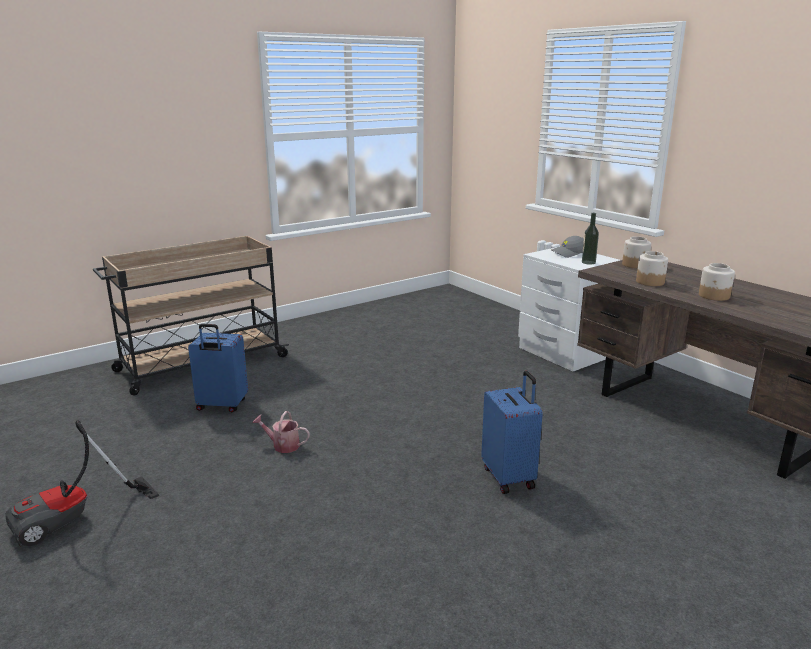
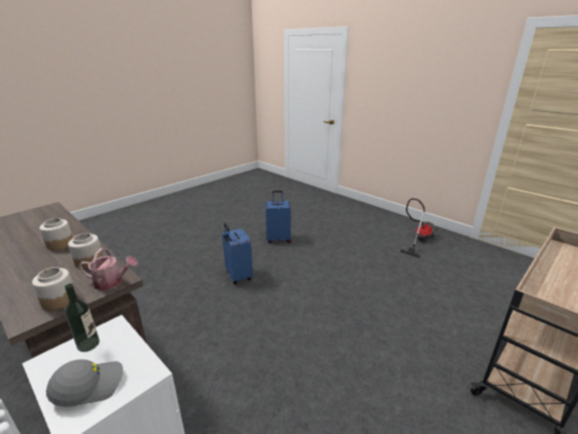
camera: 170 degrees right, 5 degrees up
blue suitcase [188,324,248,412] -> blue suitcase moved to [265,191,291,244]
watering can [252,411,310,453] -> watering can moved to [79,248,137,290]

